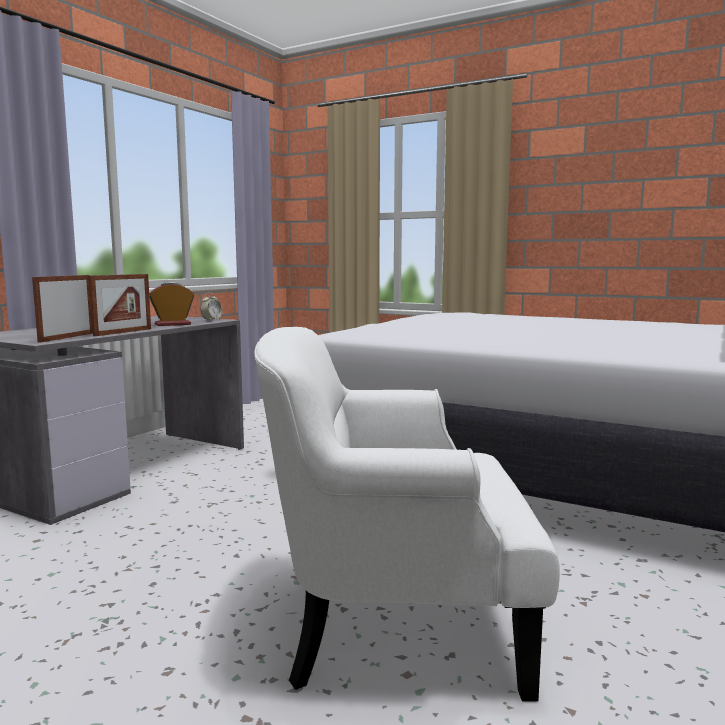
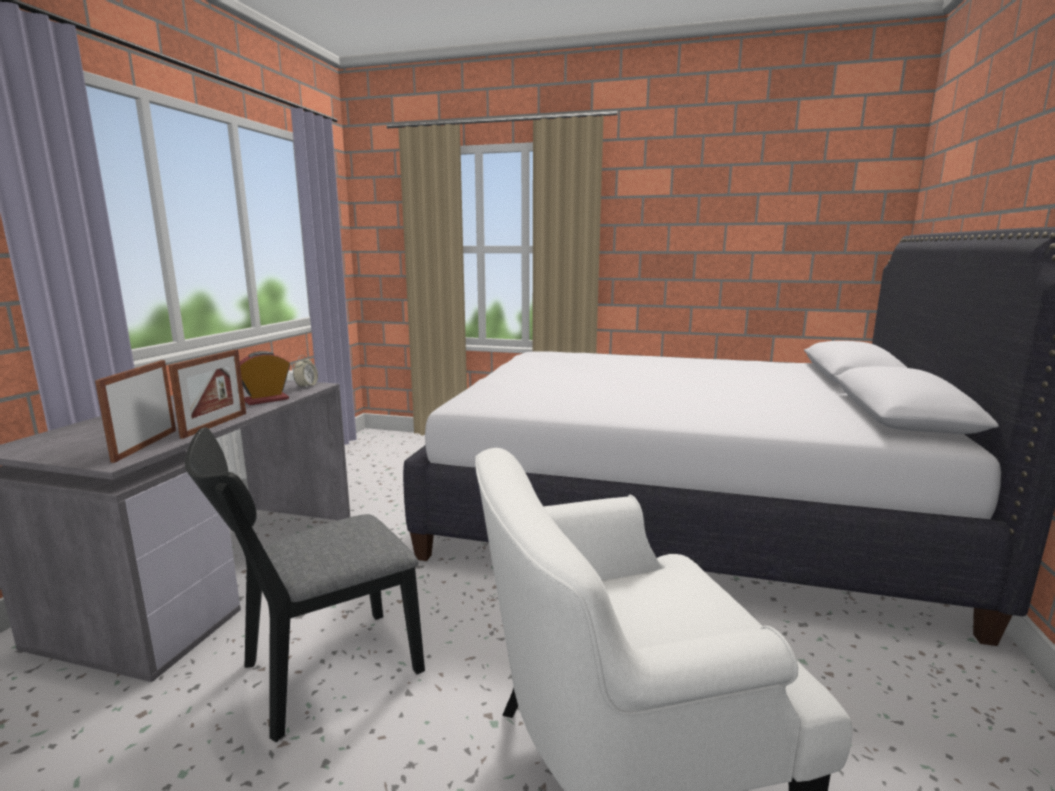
camera: 15 degrees left, 5 degrees up
none -> black chair [185,427,425,742]

